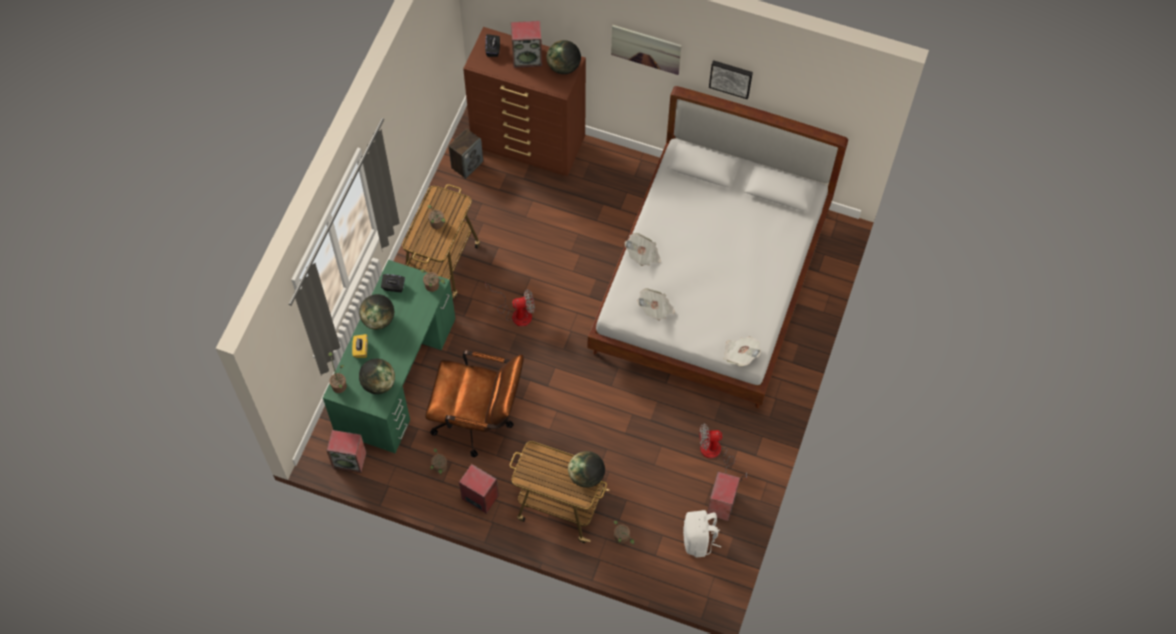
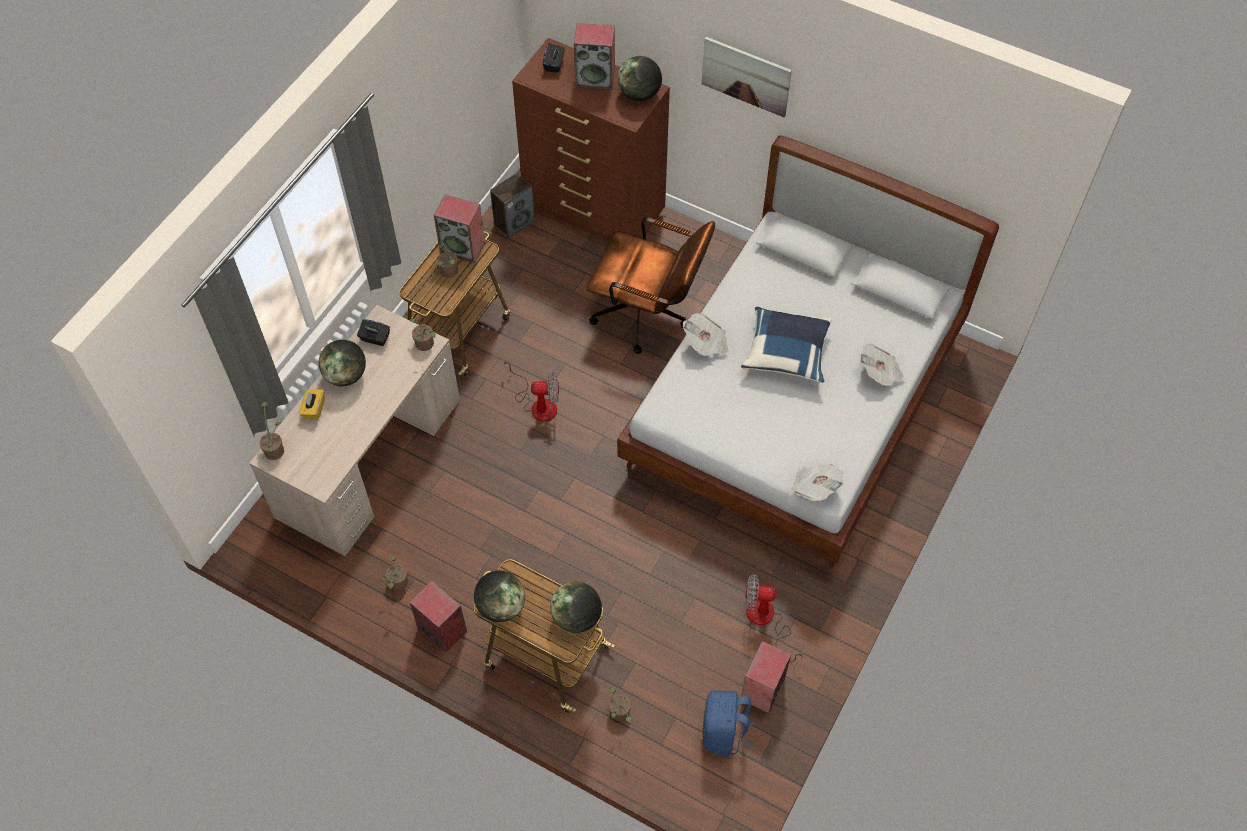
camera: 10 degrees right, 5 degrees down
green desk [323,260,456,453] -> beige desk [249,305,460,556]
speaker [326,430,367,473] -> speaker moved to [434,194,485,263]
globe [359,359,395,394] -> globe moved to [474,571,525,622]
brown office chair [425,350,524,457] -> brown office chair moved to [586,217,715,354]
newspaper [637,288,675,321] -> newspaper moved to [858,344,906,386]
white backpack [683,510,721,557] -> blue backpack [703,691,755,757]
picture [709,60,753,99] -> none
none -> blue pillow [741,307,832,383]

